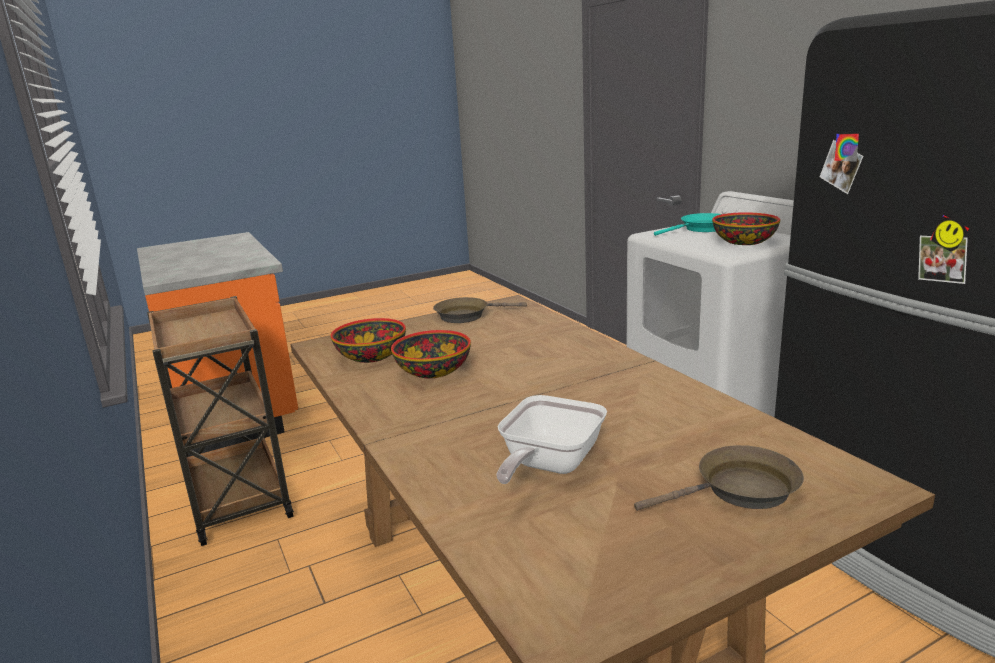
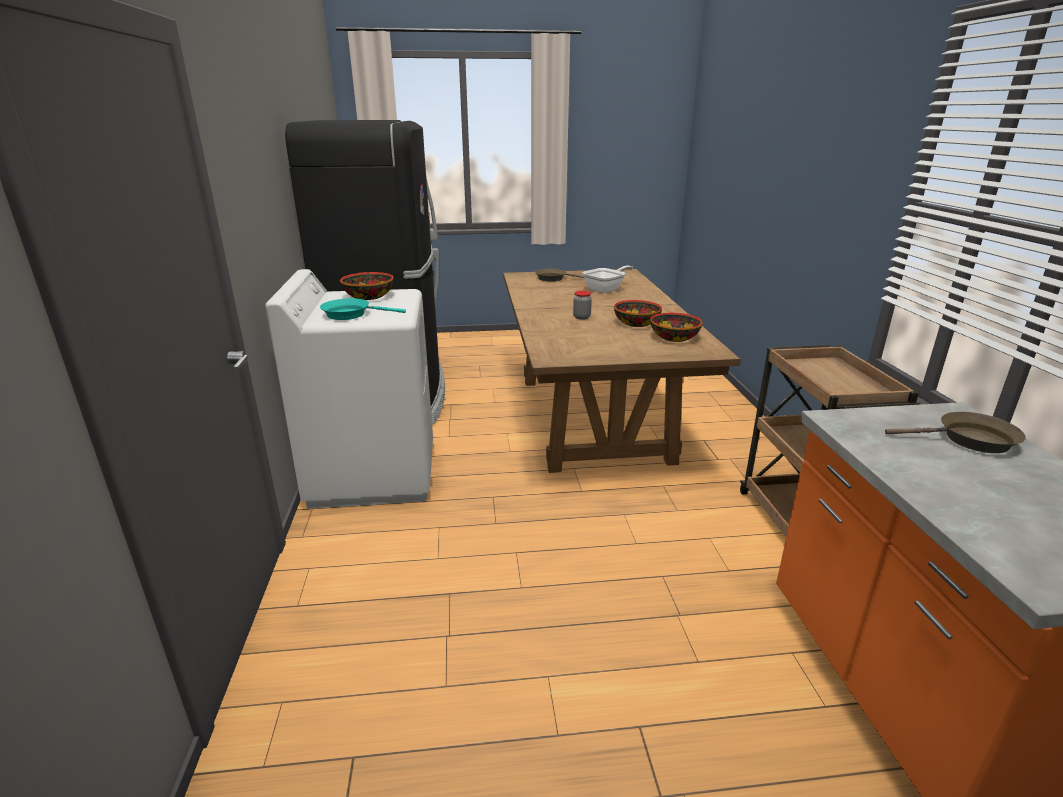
camera: 160 degrees left, 5 degrees up
brown frying pan [433,297,527,323] -> brown frying pan moved to [885,412,1026,453]
none -> jar [573,291,592,320]

